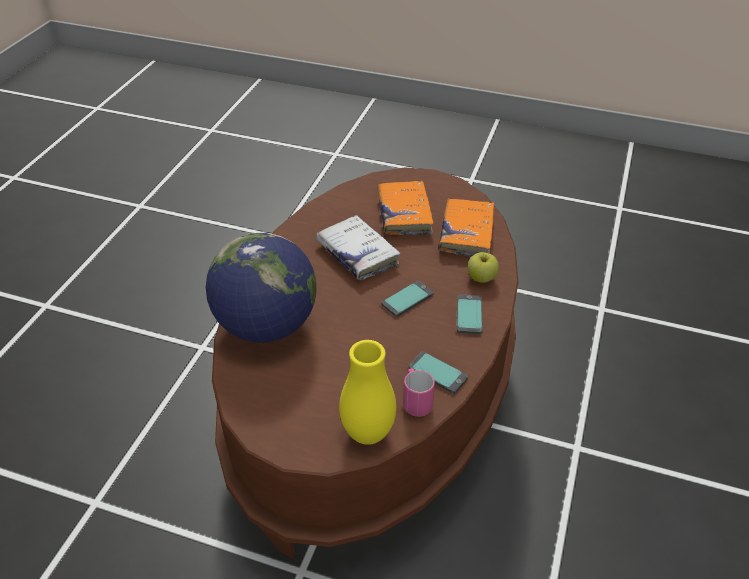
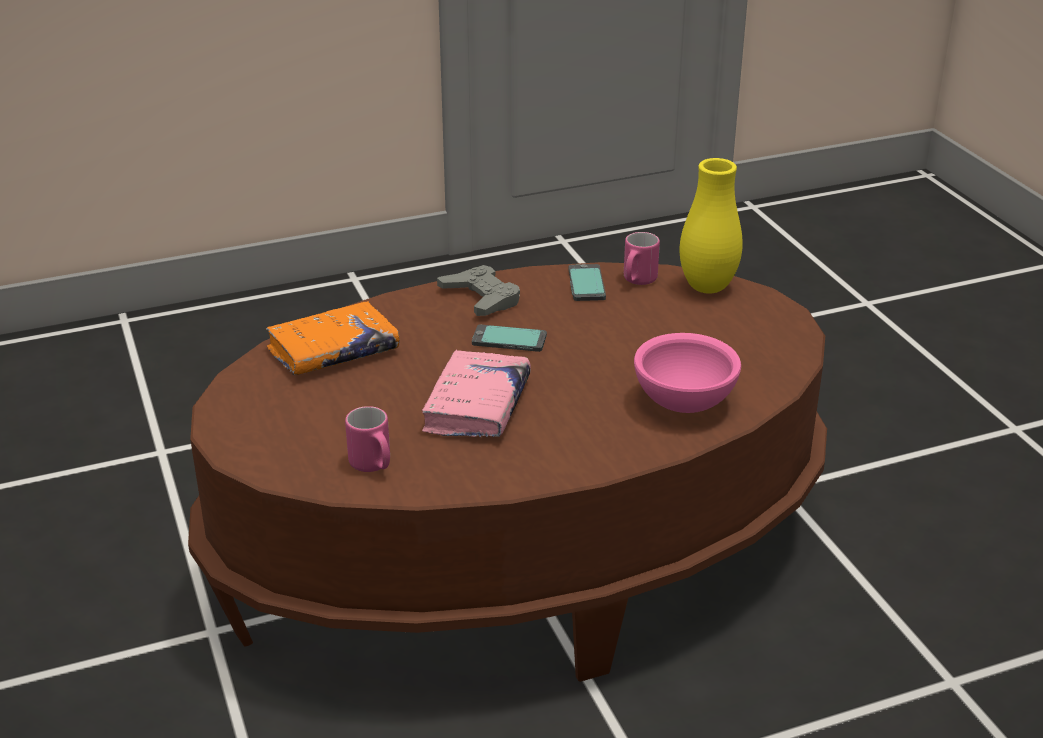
camera: 130 degrees left, 10 degrees down
globe [206,233,317,343] -> pink bowl [634,333,741,413]
white book [316,215,400,280] -> pink book [422,350,531,437]
orange book [378,181,434,236] -> none
phone [456,294,483,334] -> grey game controller [437,265,520,316]
apple [468,252,499,283] -> none
none -> pink mug [345,406,390,472]

